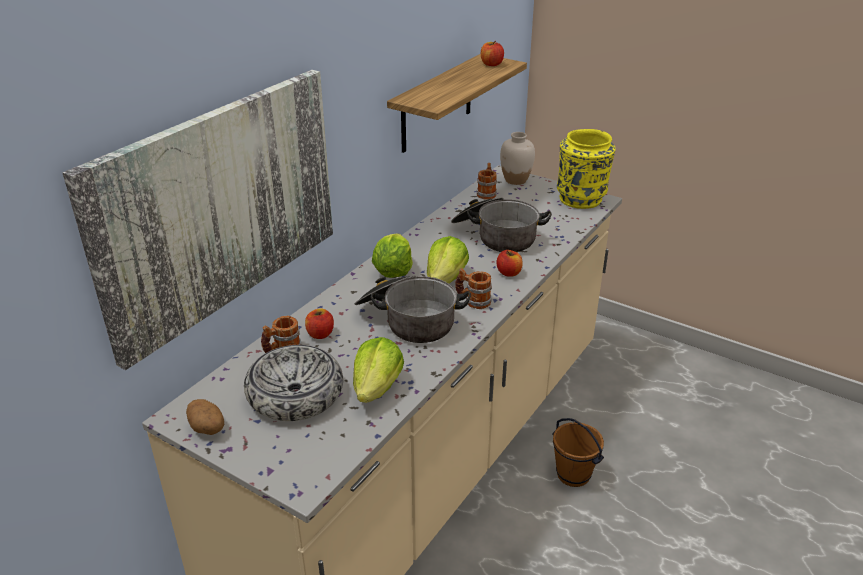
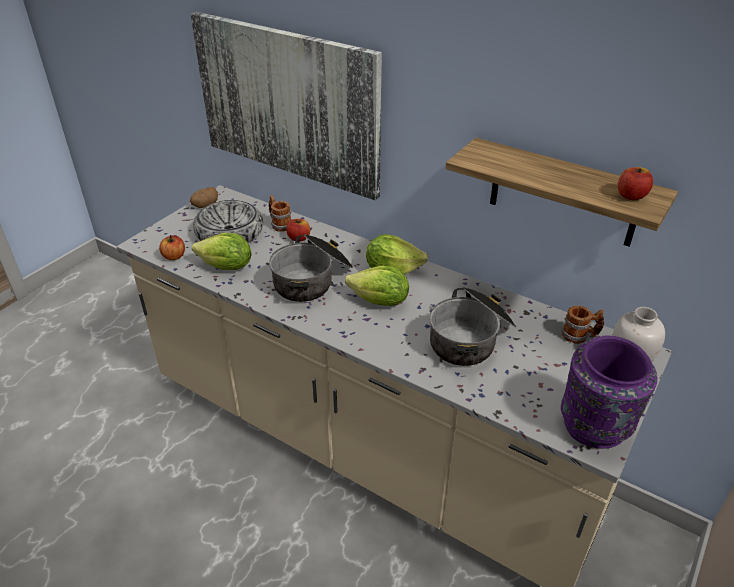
camera: 90 degrees right, 5 degrees up
mug [455,268,492,309] -> none
apple [496,250,523,277] -> apple moved to [159,235,185,260]
brown bucket [552,418,604,487] -> none
yellow vase [557,129,616,209] -> purple vase [561,335,657,449]

